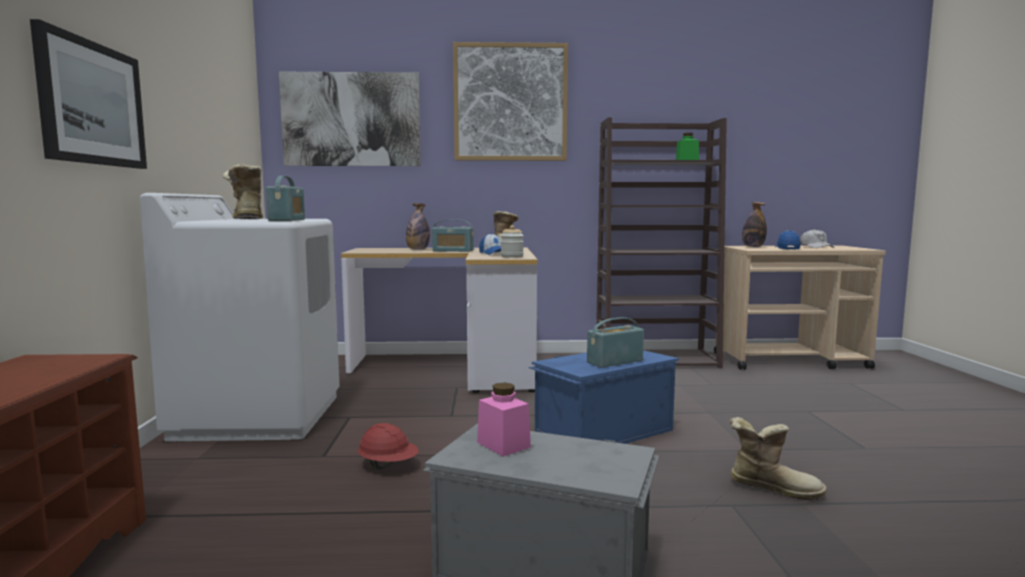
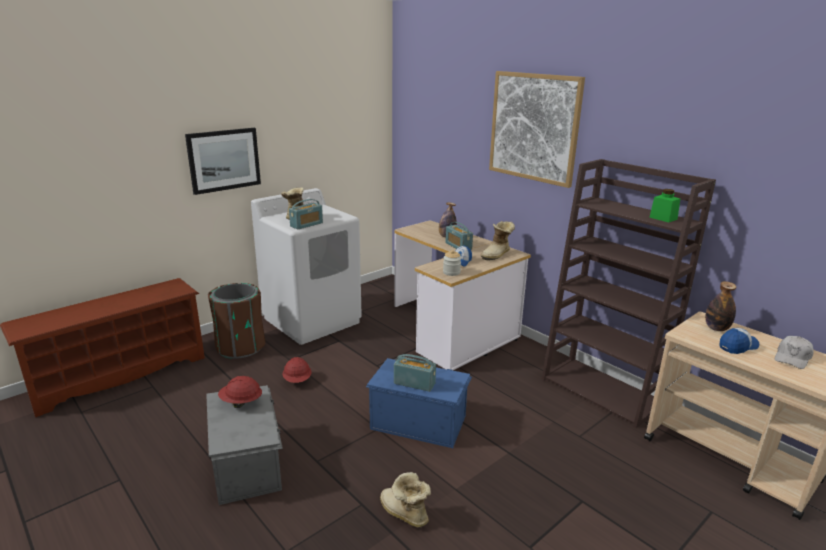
camera: 50 degrees right, 15 degrees up
picture [279,71,421,166] -> none
pink jar [477,383,531,457] -> red hard hat [218,376,262,408]
boot [730,417,827,501] -> boot turned 150 degrees clockwise [380,472,431,528]
none -> brown trash can [208,283,266,359]

